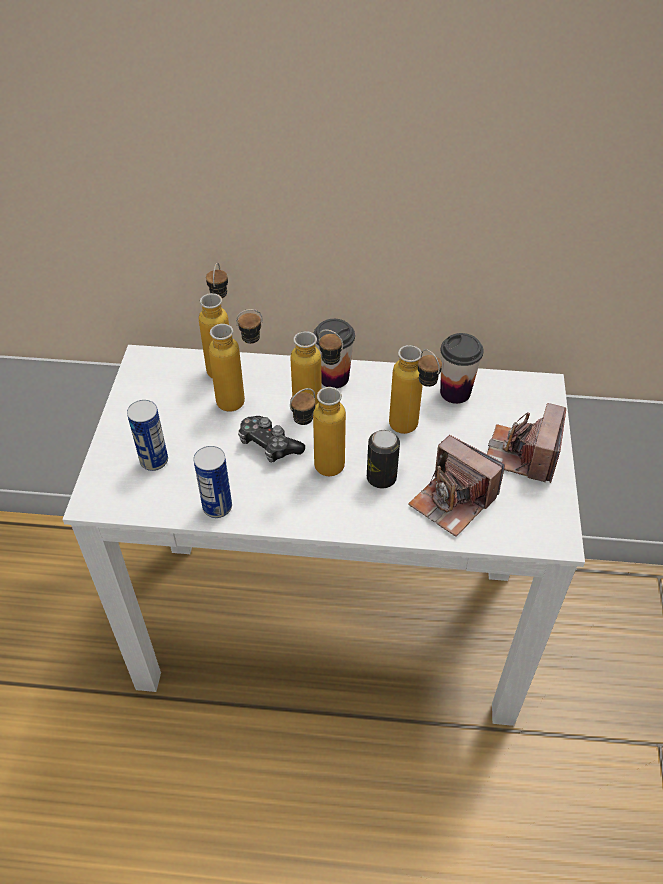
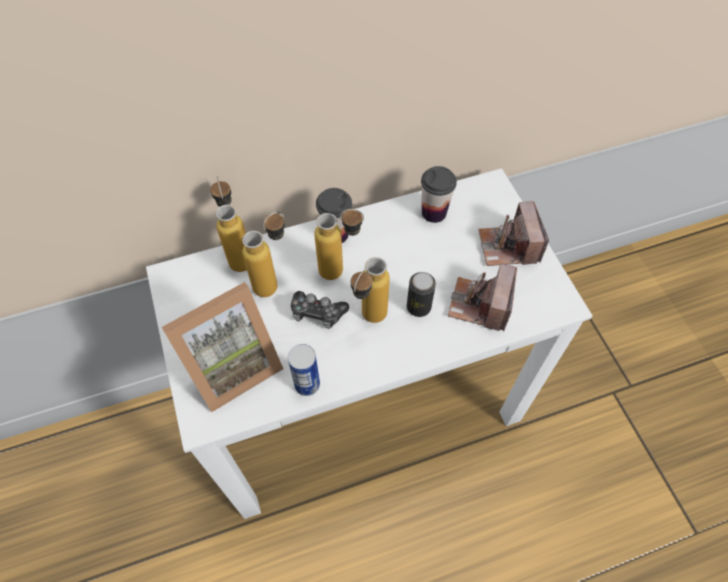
camera: 25 degrees left, 10 degrees up
can [127,400,168,471] -> picture frame [162,282,283,412]
bottle [389,345,442,434] -> none
camera [408,435,505,536] -> camera turned 90 degrees clockwise [448,264,517,332]

